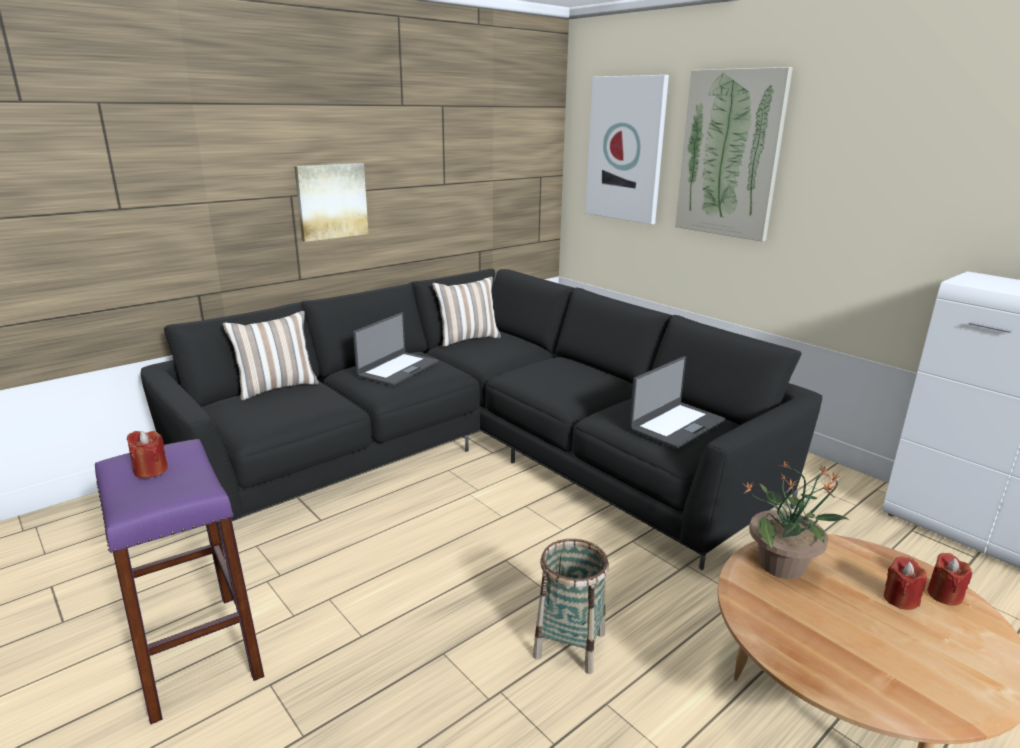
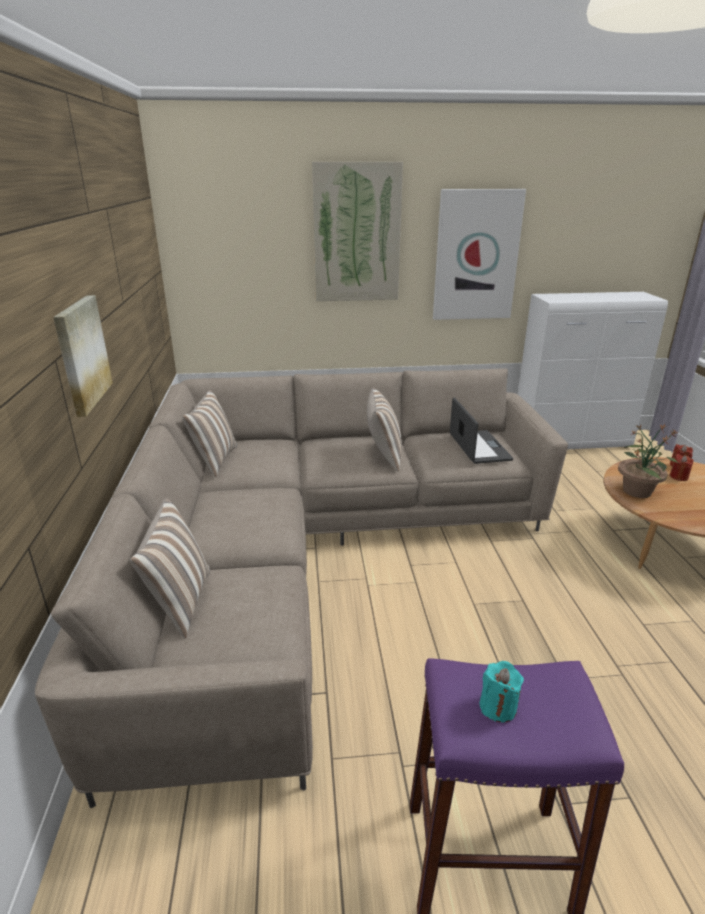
camera: 55 degrees left, 5 degrees up
red candle [126,431,168,478] -> turquoise candle [480,661,524,722]
black sofa [141,269,822,570] -> beige sofa [35,368,568,808]
laptop [353,313,439,386] -> none
basket [533,539,609,674] -> none
picture [585,75,669,224] -> picture moved to [433,189,526,320]
none -> pillow [367,387,402,472]

